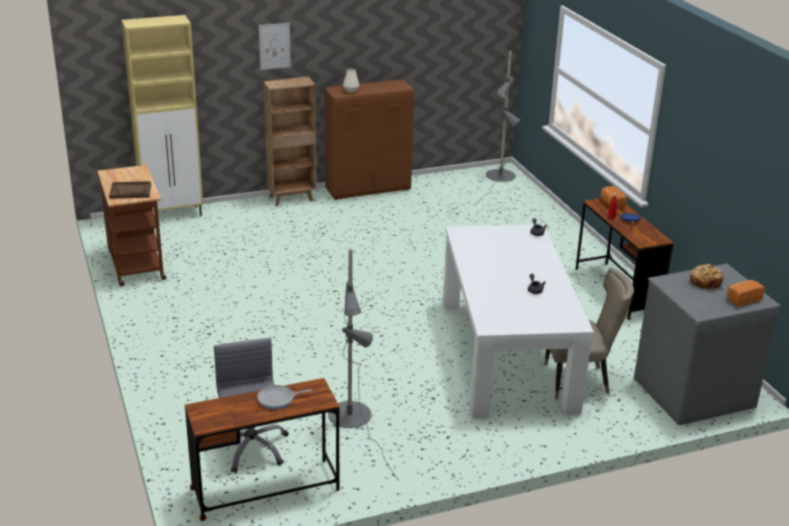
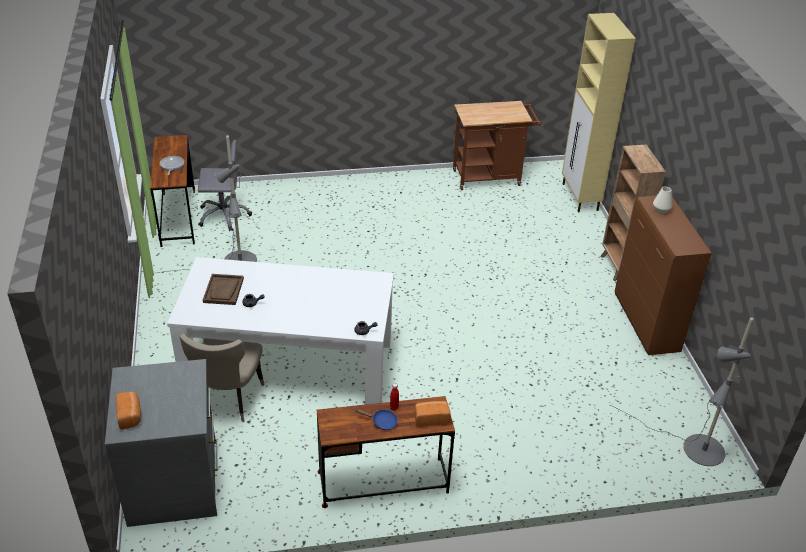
camera: 100 degrees right, 10 degrees up
brown tray [109,181,151,199] -> brown tray moved to [203,274,244,305]
picture [259,23,291,70] -> none
bread [690,264,725,289] -> none

